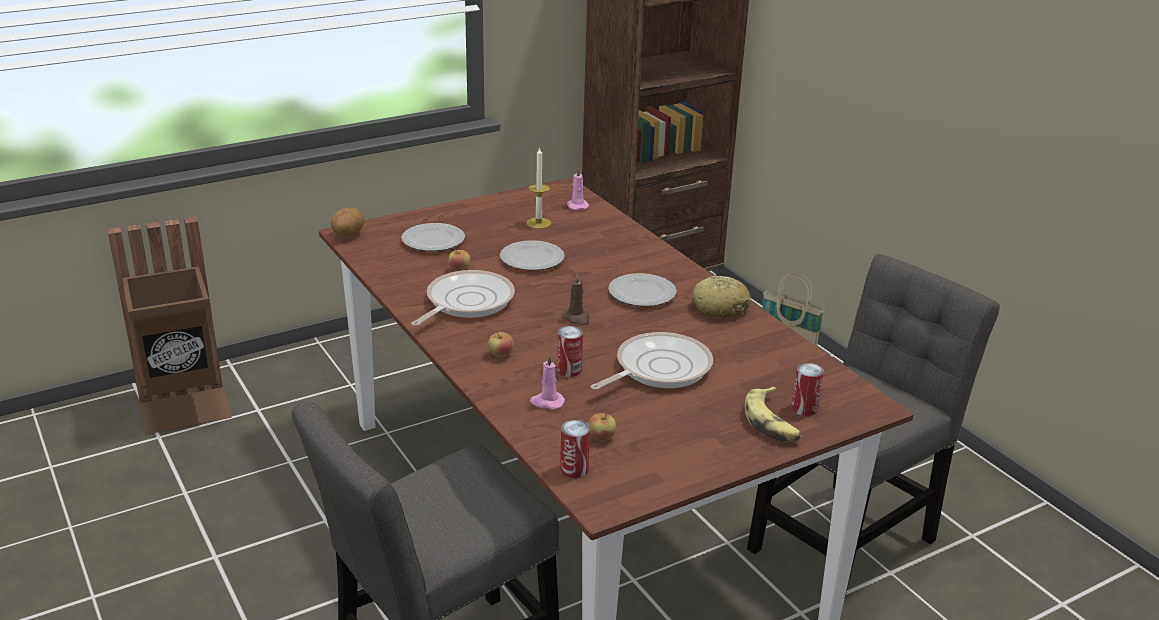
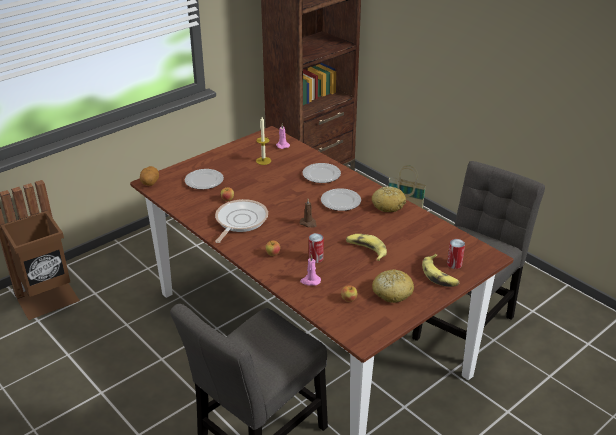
camera: 10 degrees left, 5 degrees up
plate [500,240,565,271] -> plate moved to [303,163,341,183]
can [560,420,590,478] -> none
frying pan [591,332,713,390] -> banana [346,234,387,261]
none -> bread [372,269,414,303]

